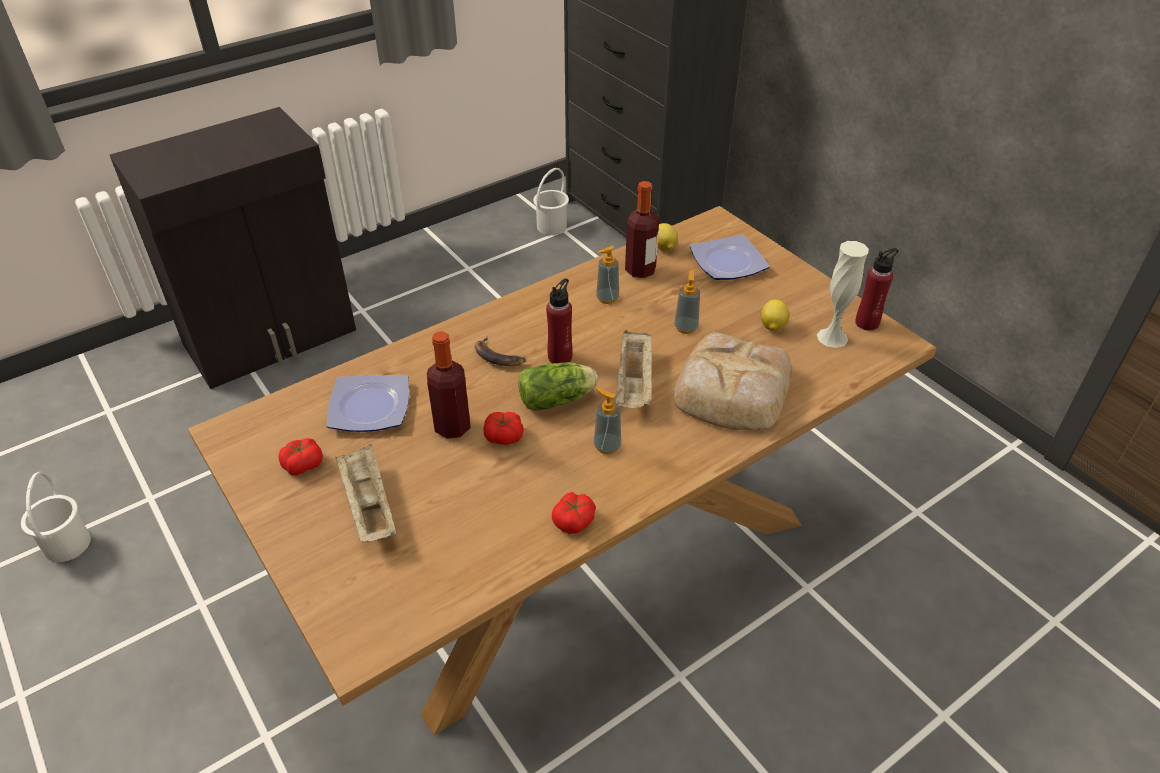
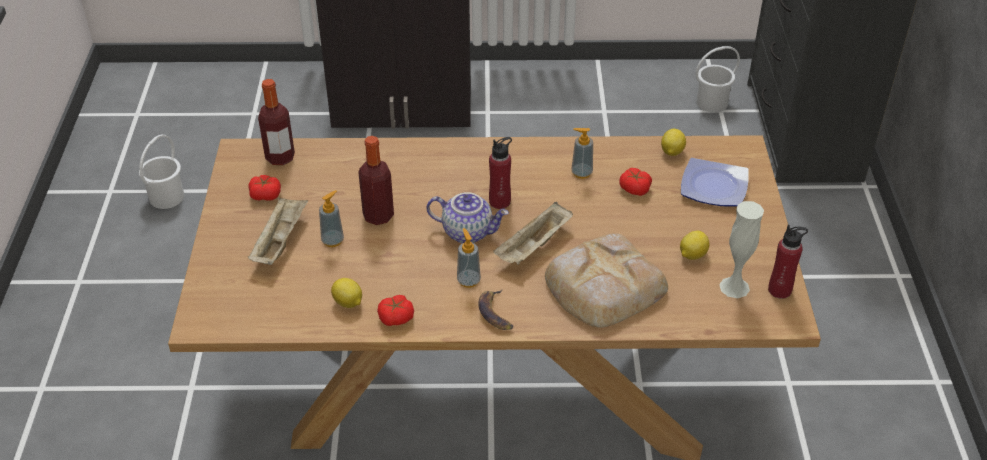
camera: 35 degrees right, 0 degrees up
plate [326,375,409,432] -> none
banana [475,337,526,366] -> banana moved to [478,290,513,330]
tomato [483,412,524,445] -> tomato moved to [619,168,652,196]
lettuce [518,362,598,411] -> teapot [426,192,509,243]
bottle [625,181,659,278] -> bottle moved to [258,79,295,165]
soap dispenser [674,270,700,334] -> soap dispenser moved to [319,190,344,247]
none -> lemon [331,278,362,308]

